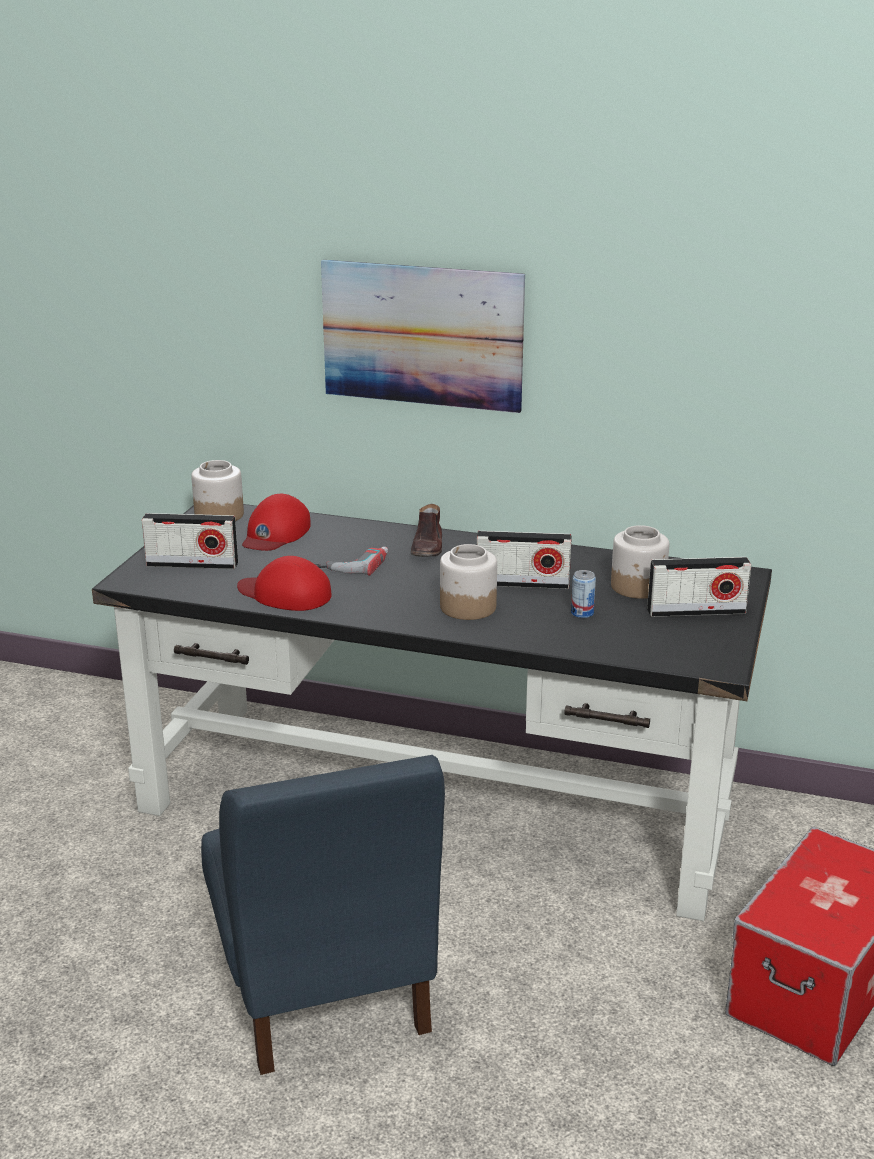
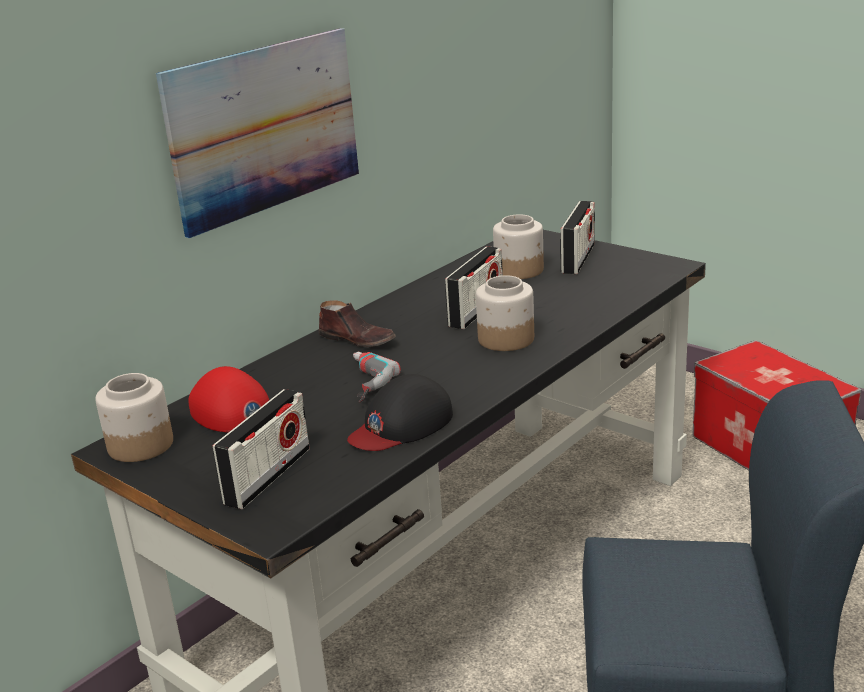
camera: 65 degrees left, 0 degrees up
red cap [237,556,332,611] -> black cap [347,374,453,451]
can [571,570,596,618] -> none

